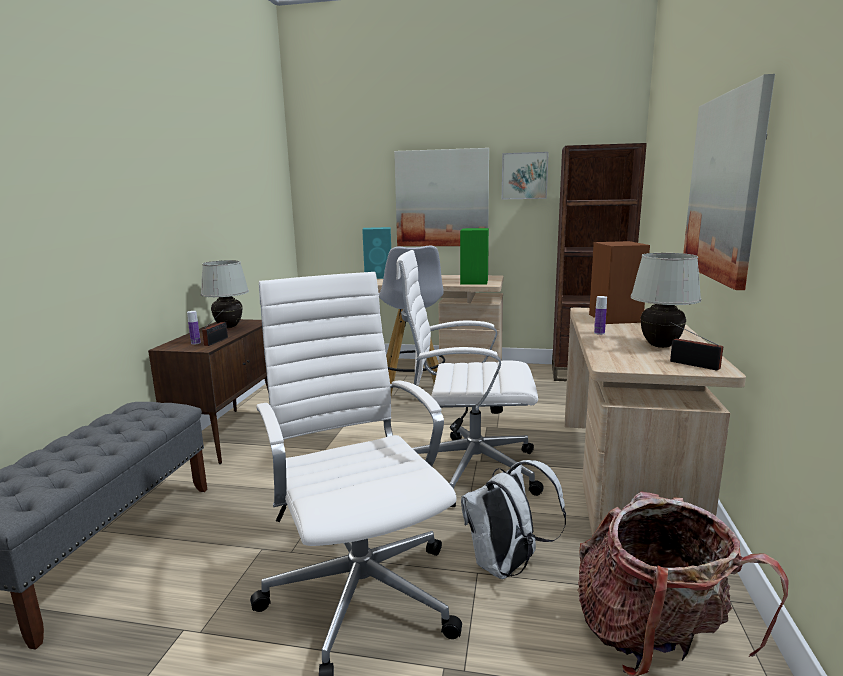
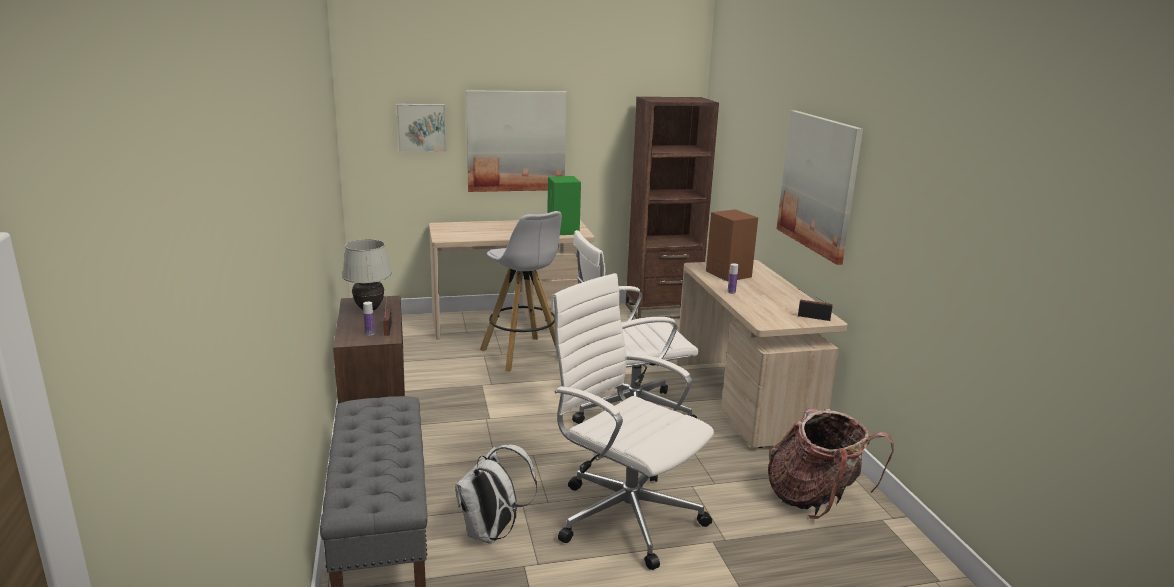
camera: 25 degrees left, 5 degrees up
turquoise speaker [362,227,391,279] -> none
white backpack [461,460,566,579] -> white backpack moved to [455,444,537,544]
picture [502,152,549,199] -> picture moved to [396,104,446,152]
white table lamp [631,253,701,348] -> none

